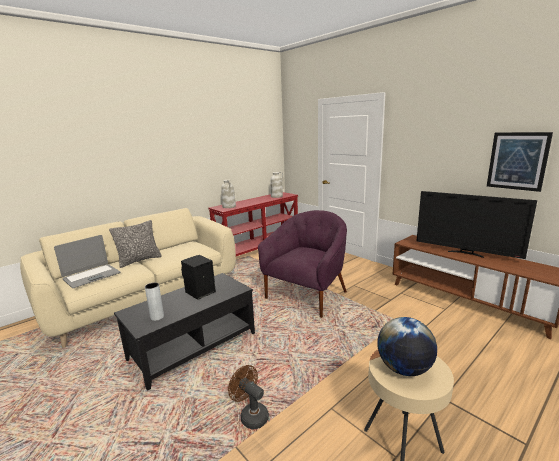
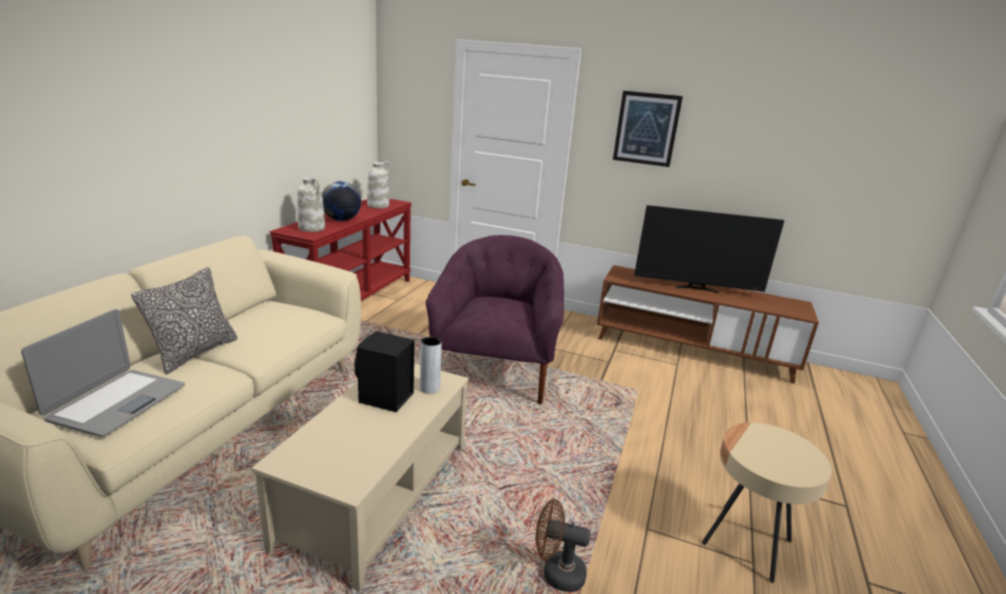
camera: 30 degrees left, 5 degrees up
black coffee table [114,273,255,391] -> beige coffee table [252,363,469,592]
grey vase [145,283,164,321] -> grey vase moved to [420,336,442,394]
globe [377,317,437,376] -> globe moved to [322,181,361,221]
picture [487,132,553,192] -> picture moved to [613,91,683,167]

